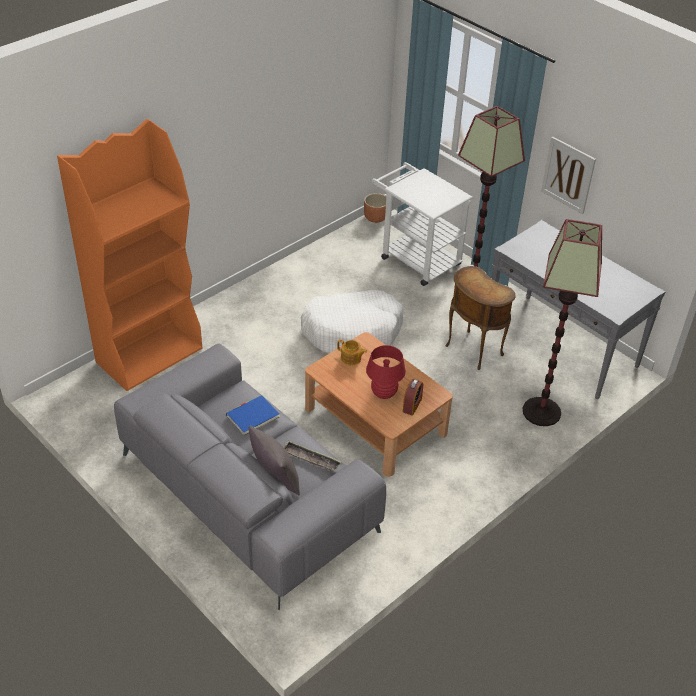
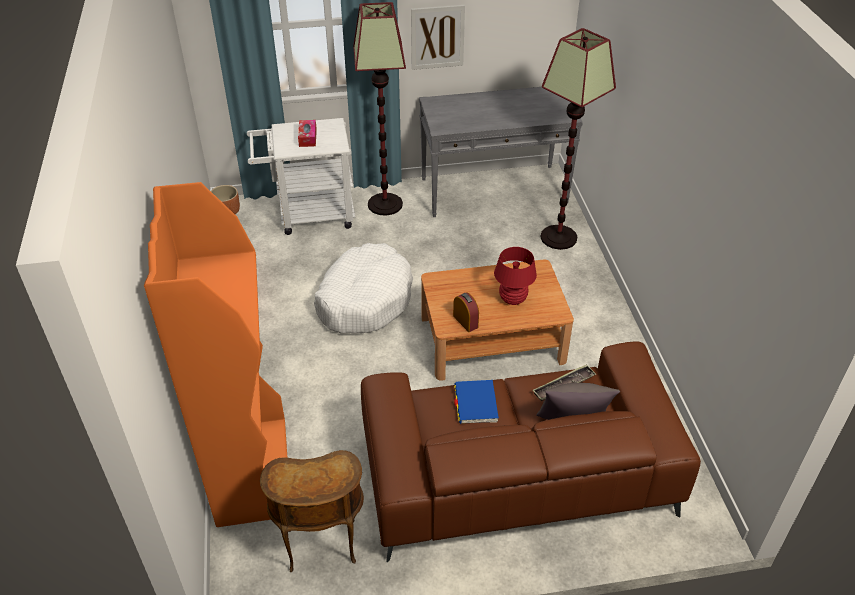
camera: 55 degrees left, 0 degrees up
grey sofa [114,343,386,610] -> brown sofa [361,342,701,563]
teapot [337,339,367,365] -> none
alarm clock [403,379,423,416] -> alarm clock moved to [453,293,479,332]
brown side table [445,266,515,370] -> brown side table moved to [260,450,364,572]
none -> tissue box [298,120,317,147]

